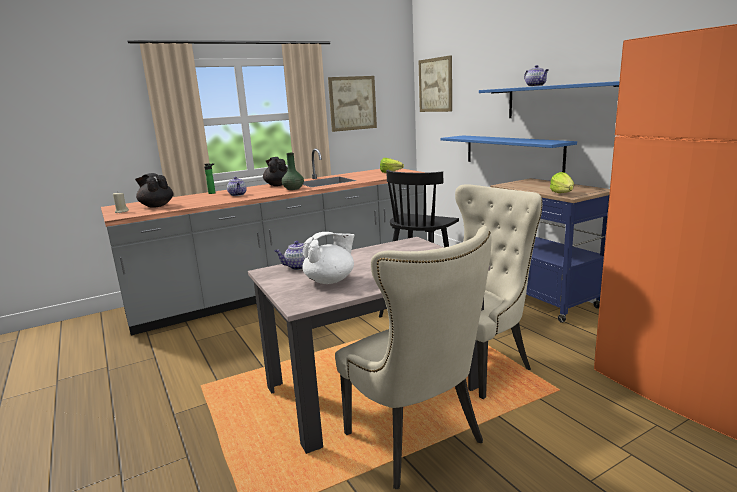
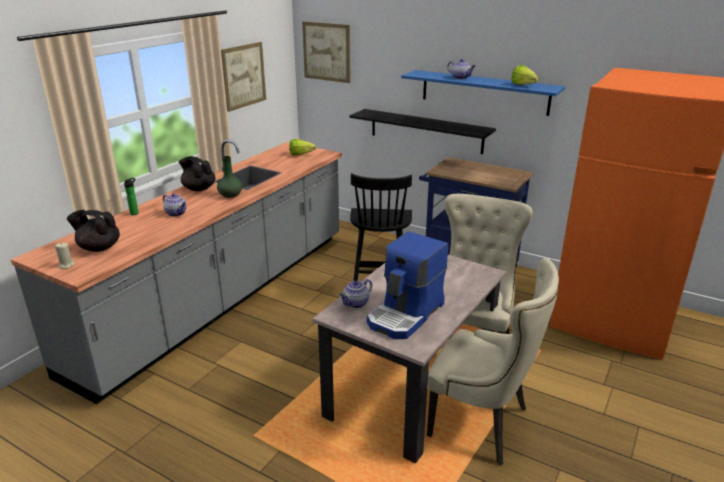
camera: 30 degrees left, 10 degrees up
white teapot [302,232,354,284] -> coffee machine [367,231,448,339]
blue shelf [441,135,577,173] -> black shelf [350,109,496,154]
lettuce [550,172,574,193] -> lettuce moved to [511,65,538,85]

